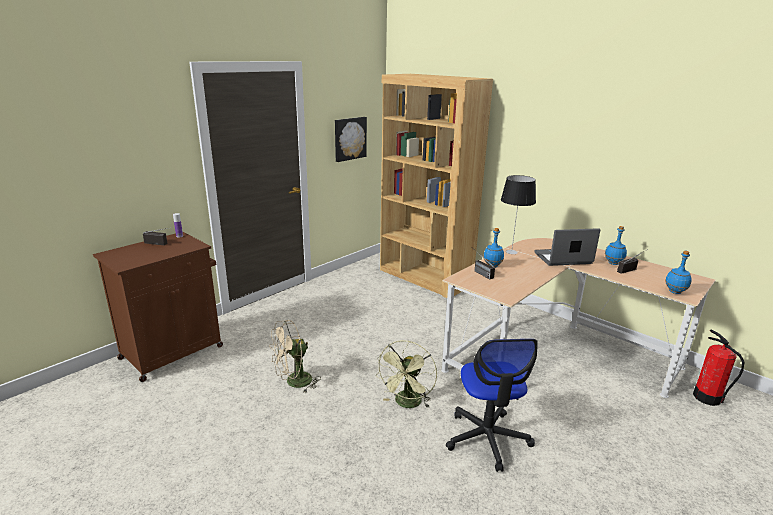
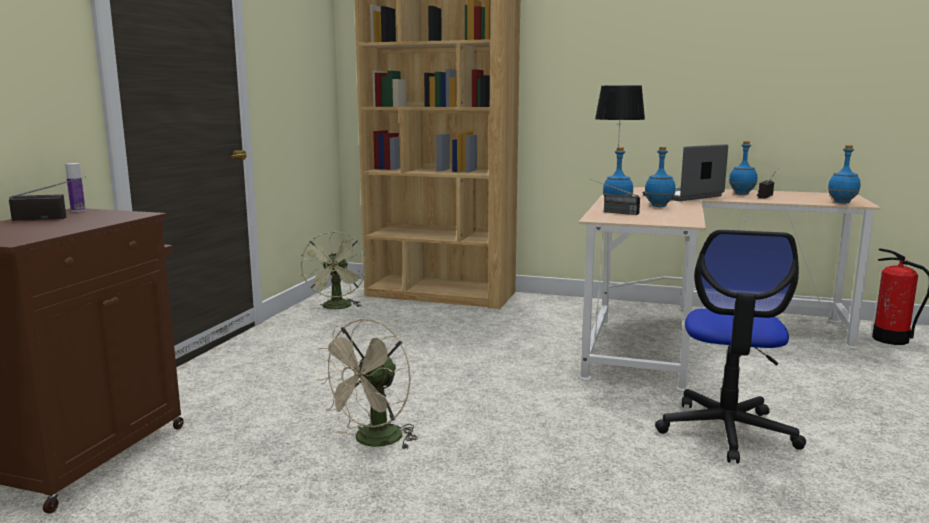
camera: 25 degrees left, 10 degrees down
picture [335,117,367,162] -> none
green fan [377,340,437,408] -> green fan moved to [301,231,367,309]
office chair [446,339,538,472] -> office chair turned 45 degrees clockwise [655,230,806,464]
none -> blue bottle [645,147,675,207]

